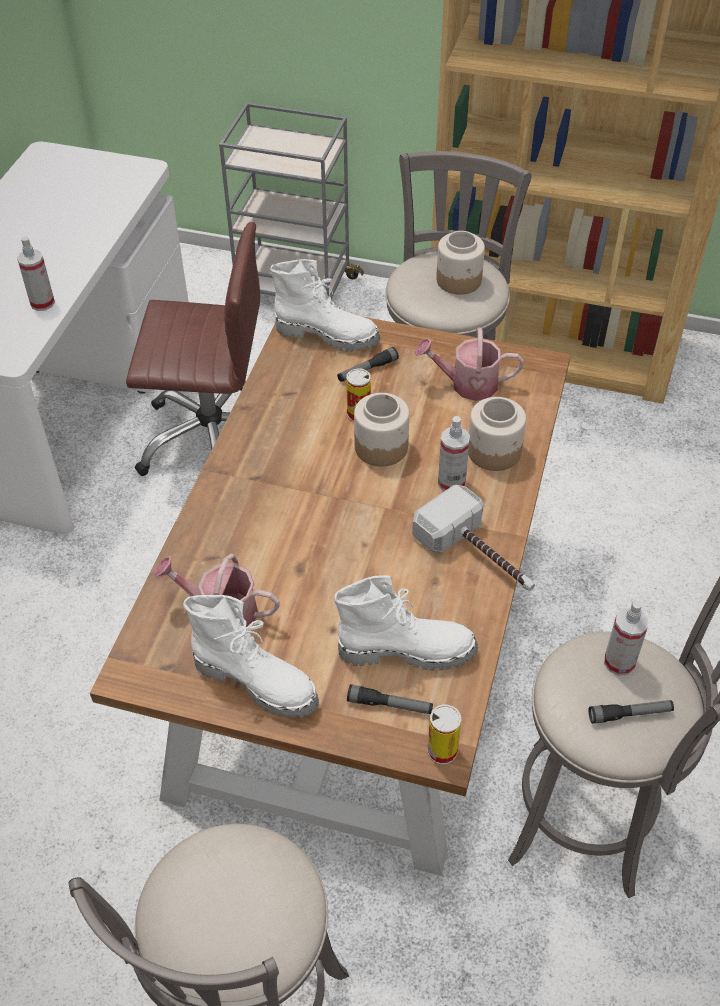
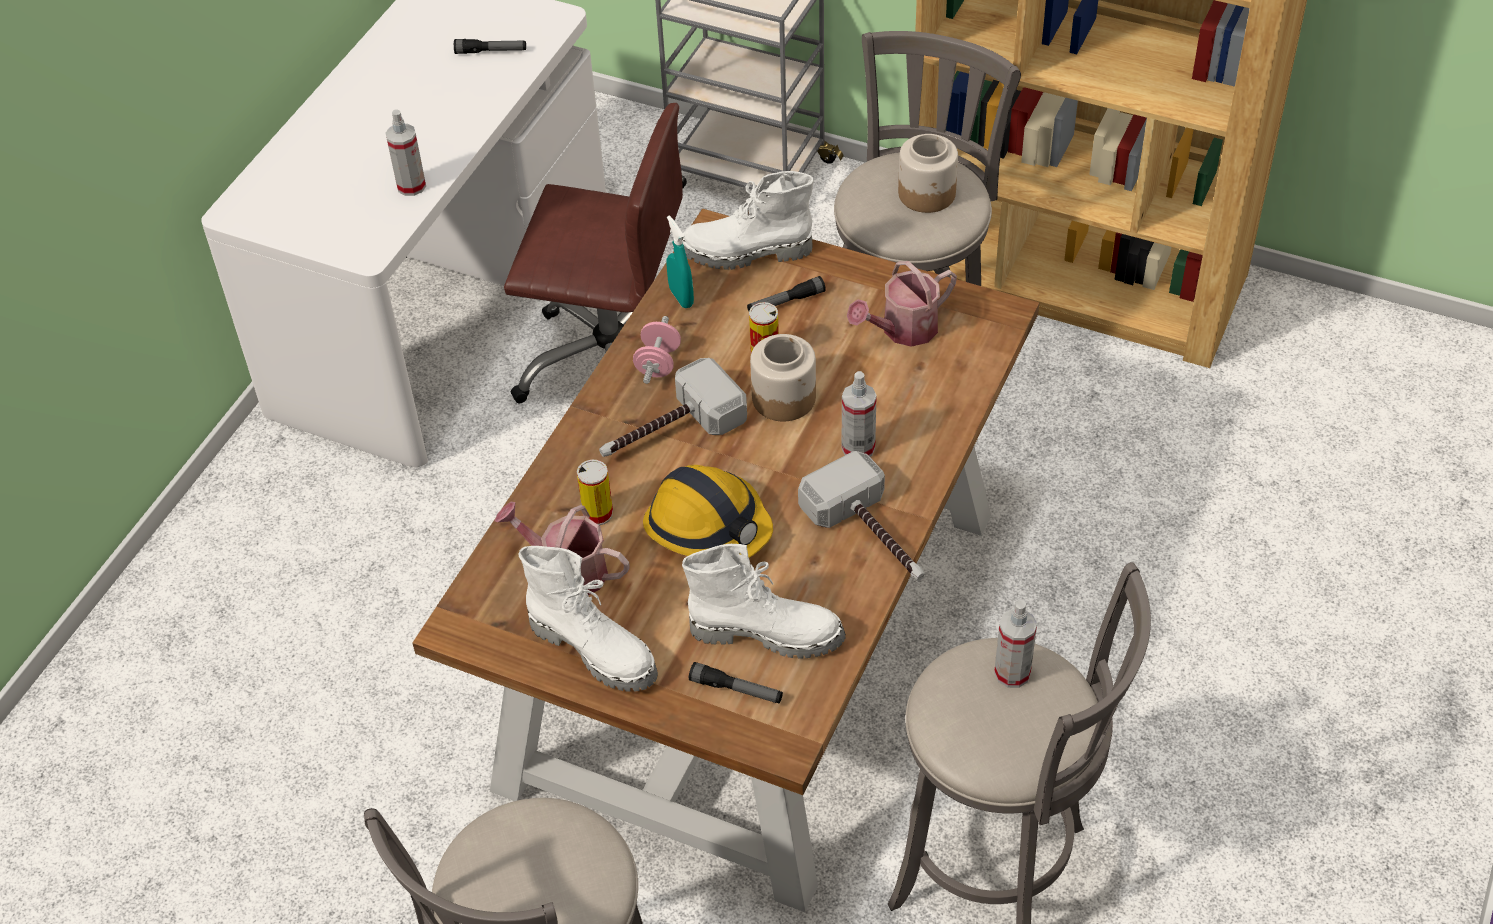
camera: 10 degrees right, 0 degrees up
white boot [270,259,380,352] -> white boot turned 150 degrees clockwise [683,171,814,270]
watering can [414,328,524,401] -> watering can turned 45 degrees counterclockwise [847,261,957,347]
can [427,704,461,765] -> can moved to [577,460,613,525]
jar [468,397,526,471] -> none
flashlight [589,700,674,724] -> flashlight moved to [454,39,526,54]
none -> hammer [599,358,747,457]
none -> pink dumbbell [633,316,681,384]
none -> hard hat [643,465,773,558]
none -> turquoise spray bottle [666,215,694,308]

